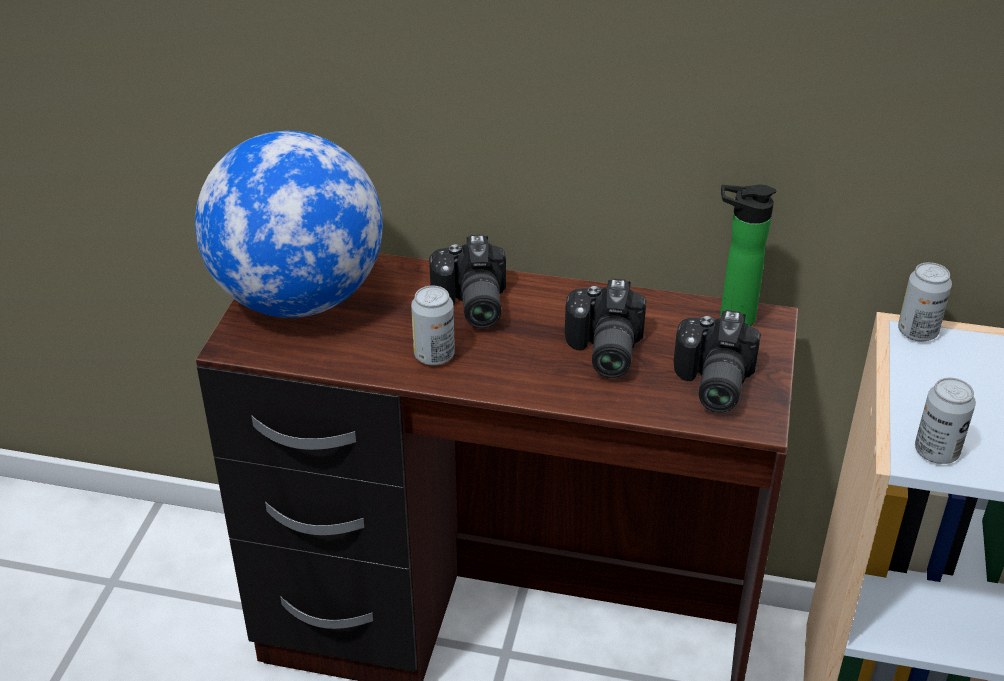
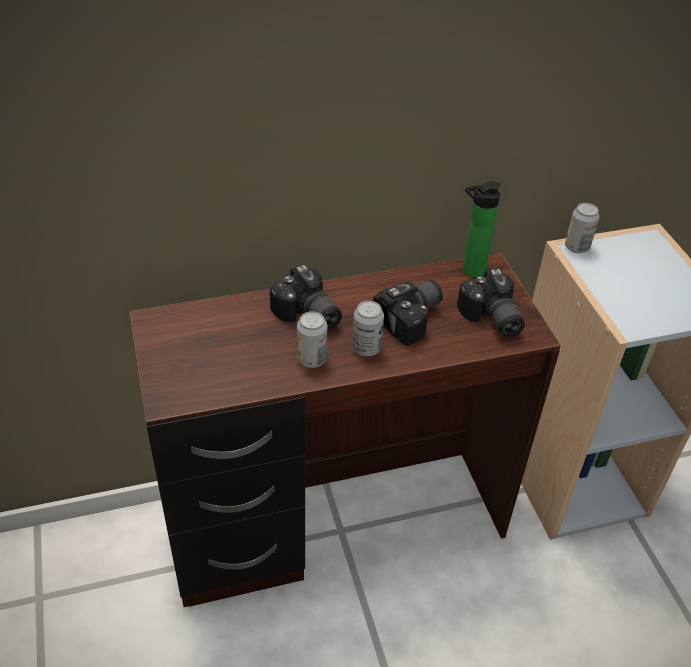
camera: 30 degrees left, 5 degrees up
globe [195,131,383,318] -> none
camera [565,279,646,378] -> camera turned 105 degrees counterclockwise [373,280,443,346]
can [915,378,976,464] -> can moved to [352,301,384,356]

